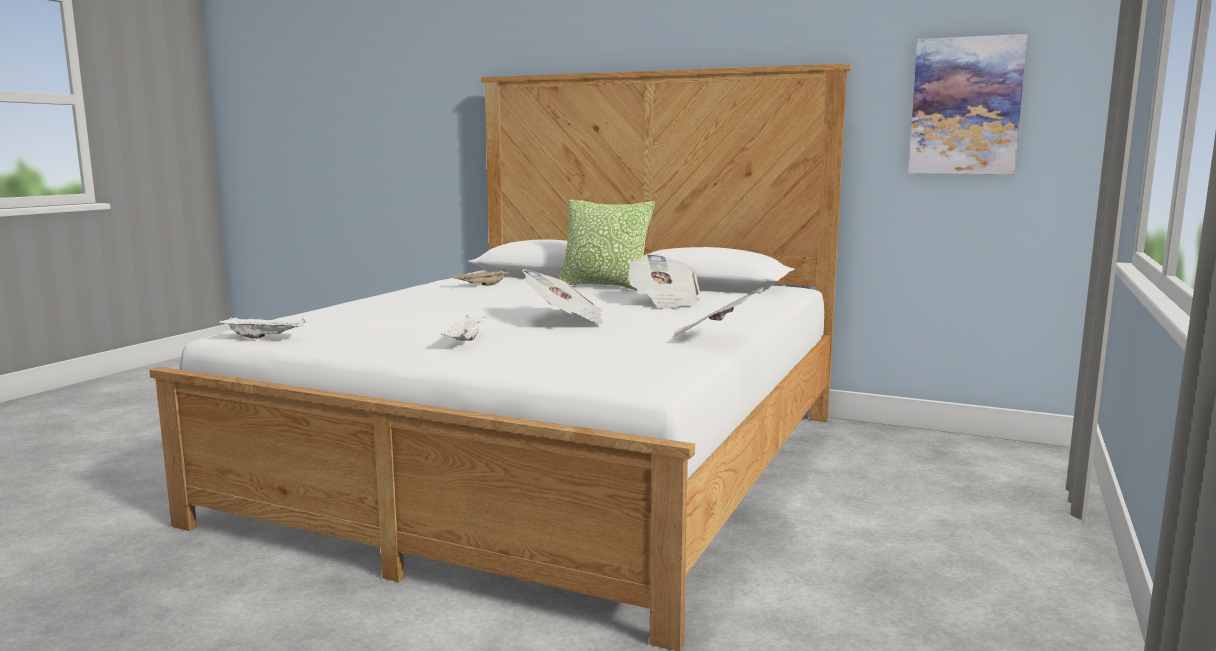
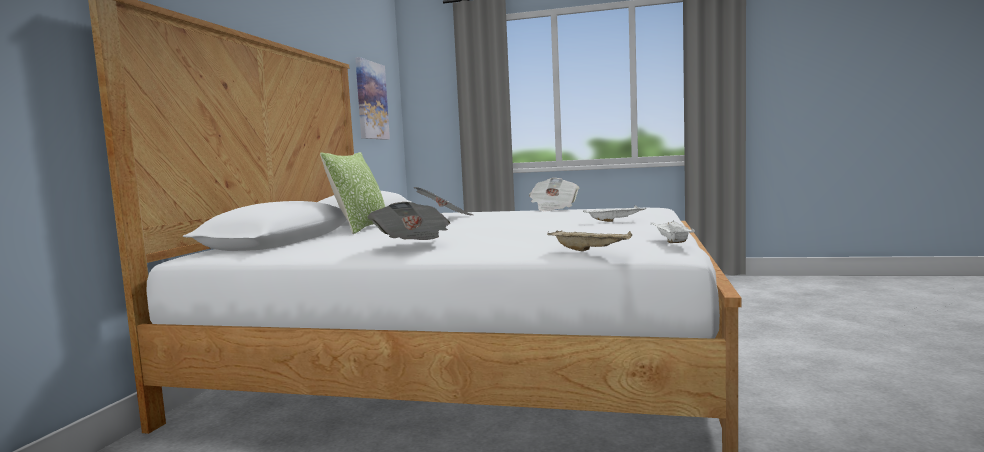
camera: 100 degrees left, 5 degrees down
beige tray [451,269,511,286] -> beige tray moved to [547,231,632,251]
newspaper [522,269,603,324] -> newspaper moved to [367,202,450,240]

